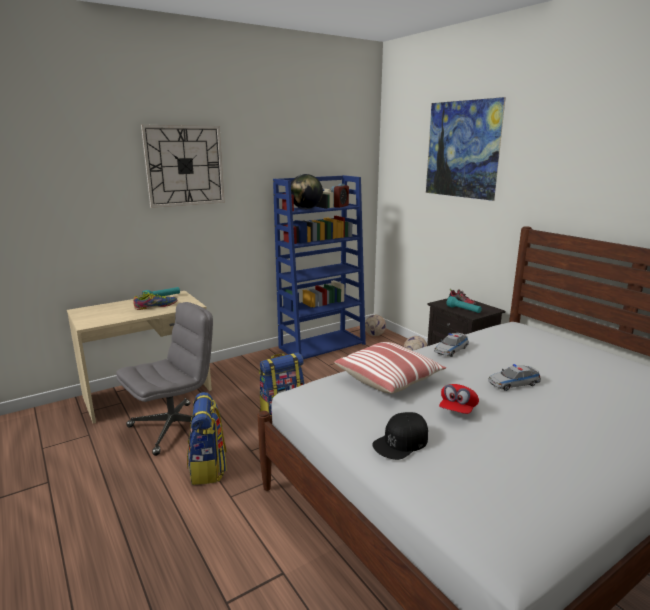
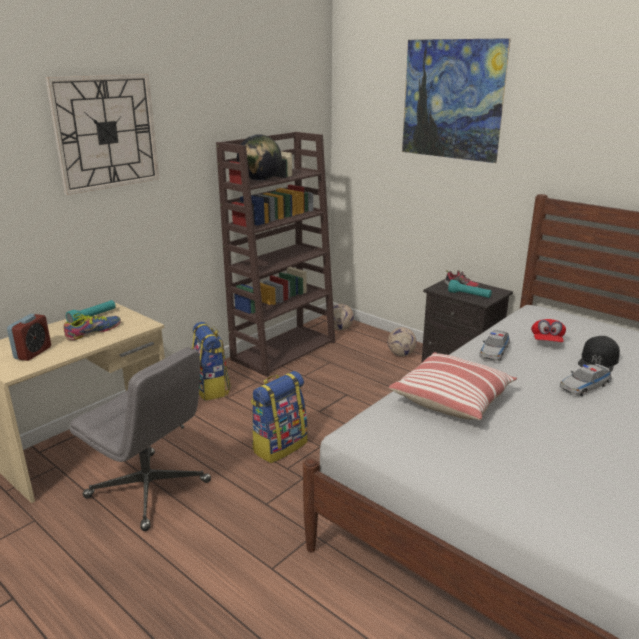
camera: 15 degrees left, 5 degrees up
grey office chair [116,302,213,456] -> grey office chair turned 90 degrees clockwise [70,347,211,531]
backpack [187,392,227,485] -> backpack moved to [192,322,231,401]
blue bookcase [273,175,366,359] -> brown bookcase [216,132,335,377]
alarm clock [331,184,349,208] -> alarm clock moved to [7,314,51,361]
black cap [372,412,428,460] -> black cap moved to [578,336,620,372]
red cap [439,384,479,414] -> red cap moved to [531,319,566,342]

